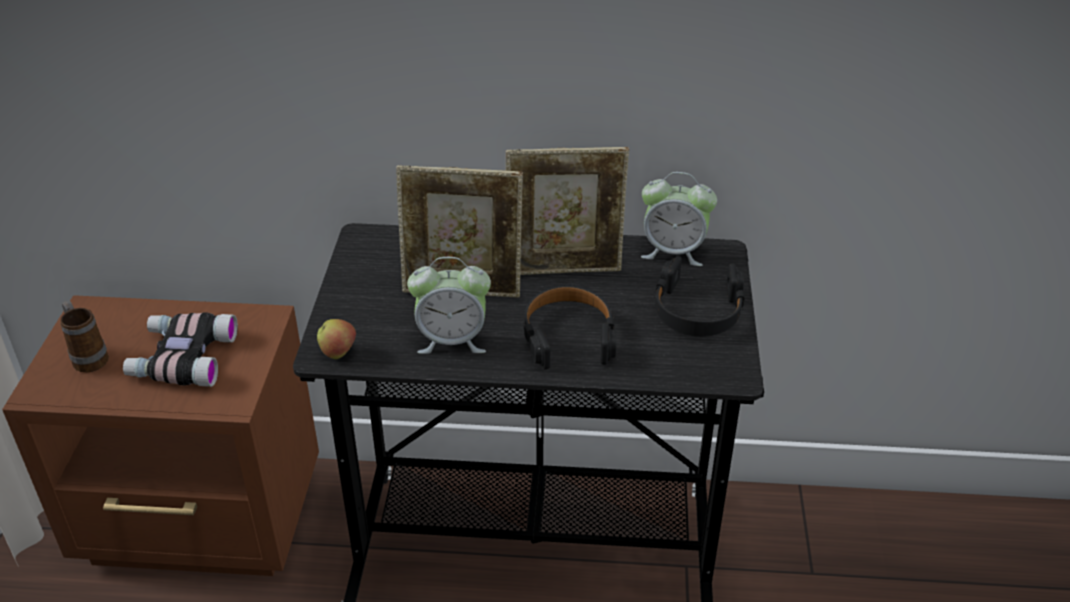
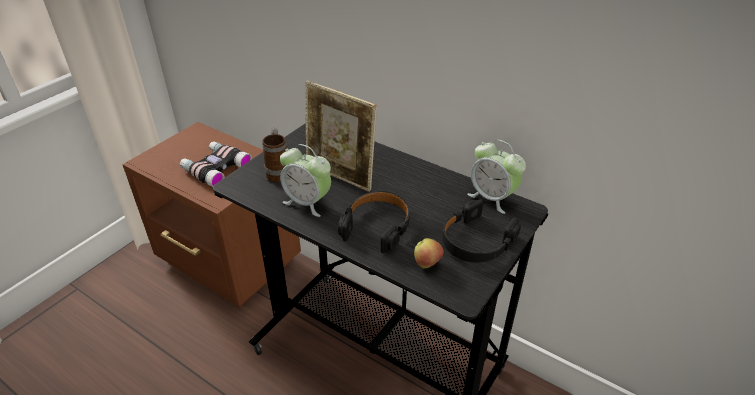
camera: 30 degrees right, 0 degrees up
mug [60,301,109,373] -> mug moved to [262,128,287,182]
apple [317,319,356,359] -> apple moved to [414,238,444,268]
picture frame [506,147,629,275] -> none

